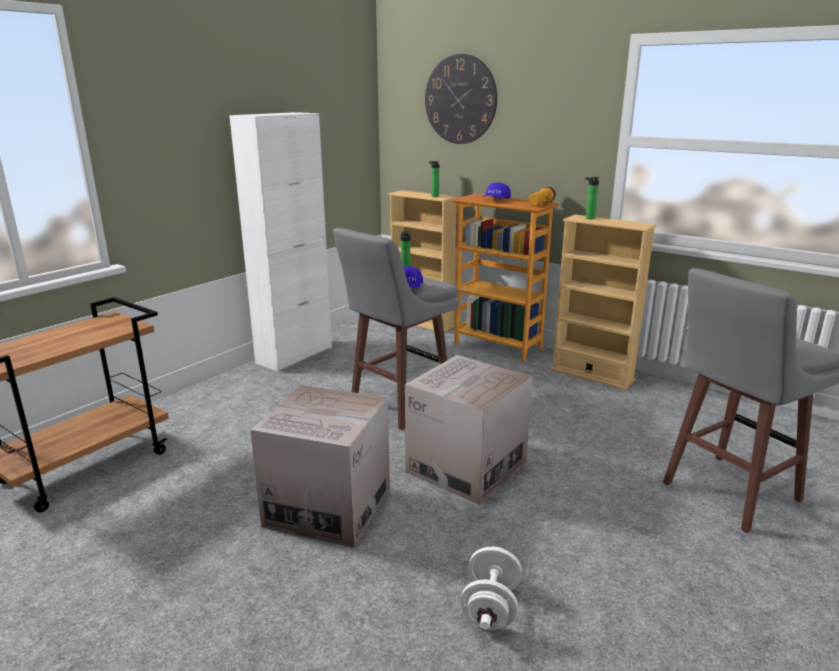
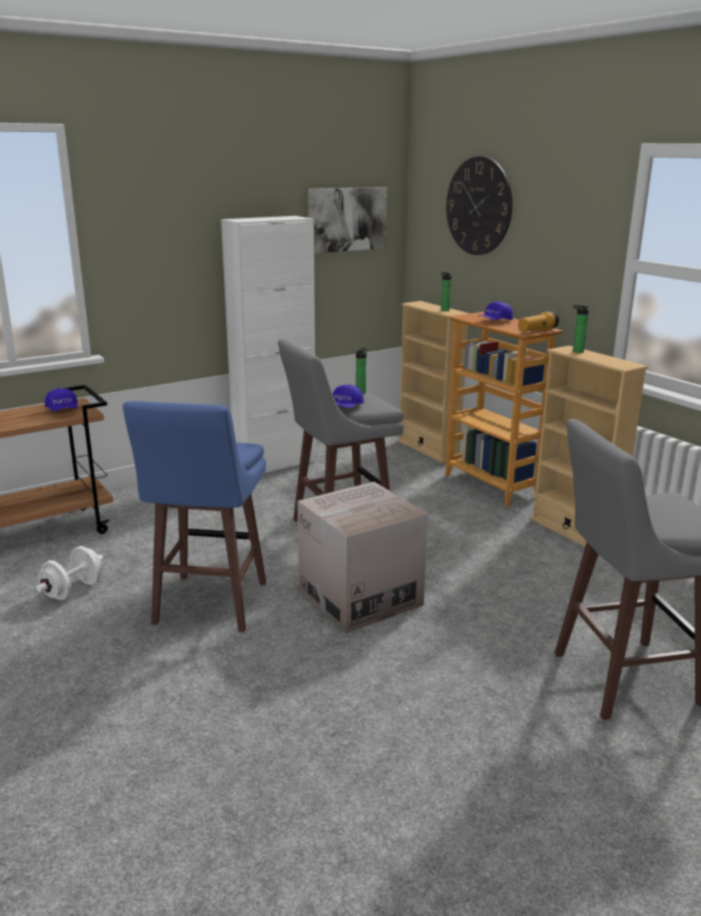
camera: 20 degrees right, 0 degrees up
cardboard box [250,385,390,548] -> blue stool [123,401,266,632]
white dumbbell [460,547,522,630] -> white dumbbell moved to [36,546,103,600]
none -> blue cap [45,388,78,411]
none -> picture [308,187,387,253]

